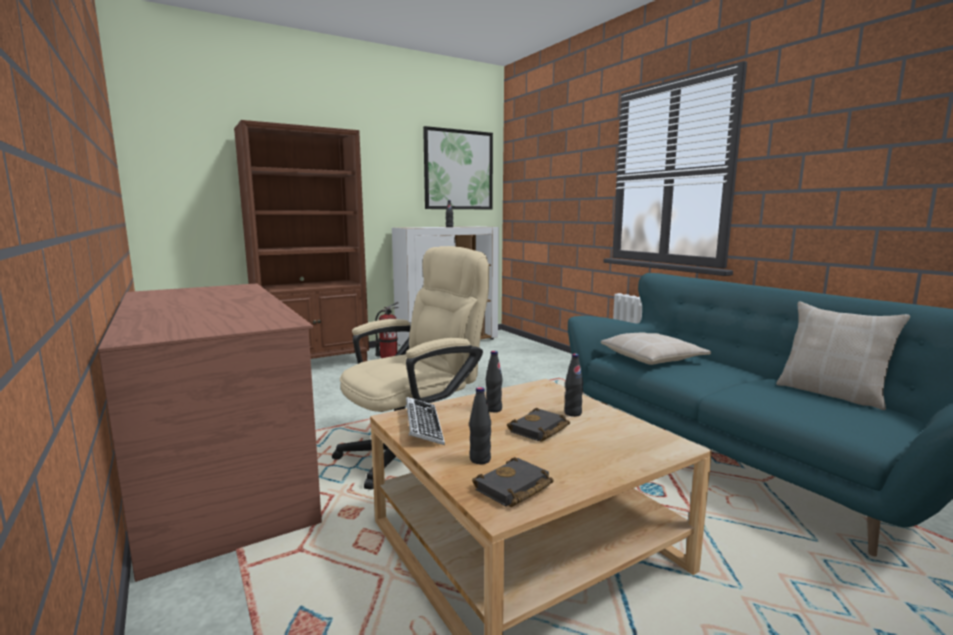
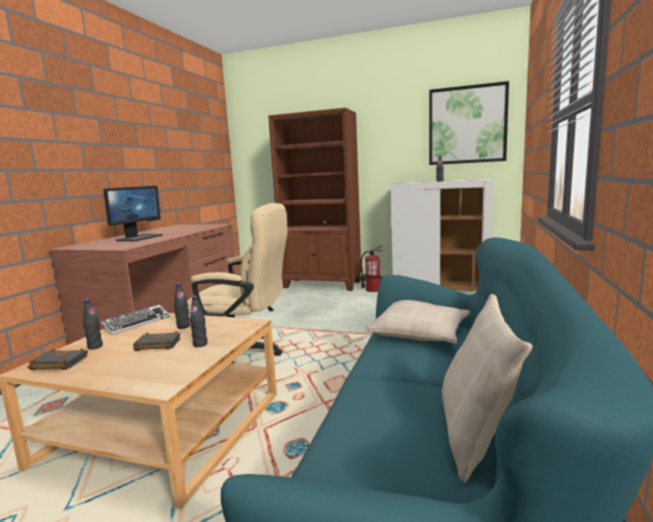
camera: 50 degrees right, 0 degrees up
none -> monitor [103,186,163,241]

